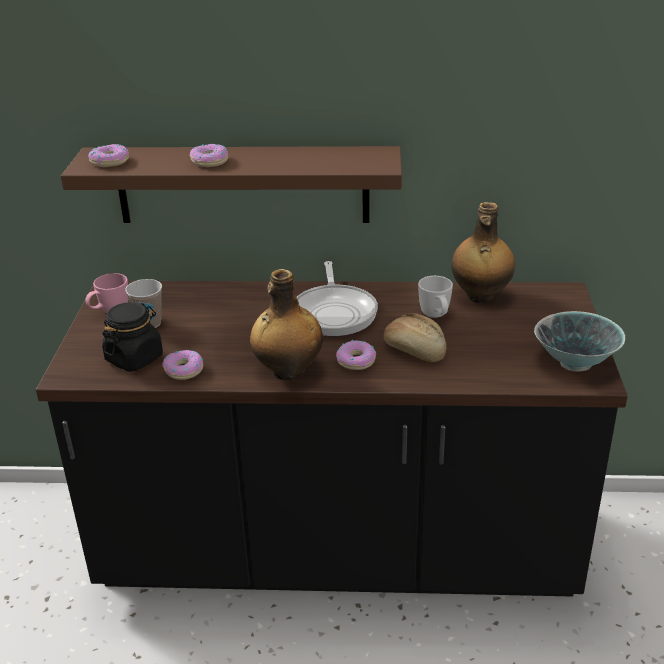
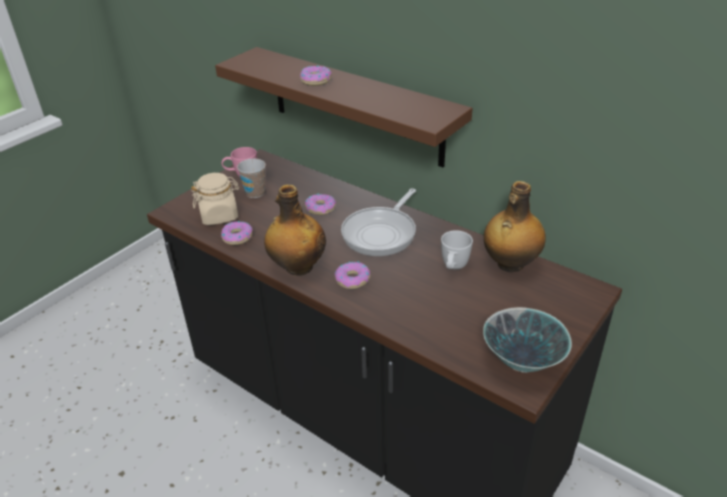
camera: 35 degrees right, 5 degrees up
donut [88,144,129,167] -> donut moved to [305,194,336,215]
black jar [102,302,163,372] -> beige jar [191,173,239,225]
bread [383,313,447,362] -> none

